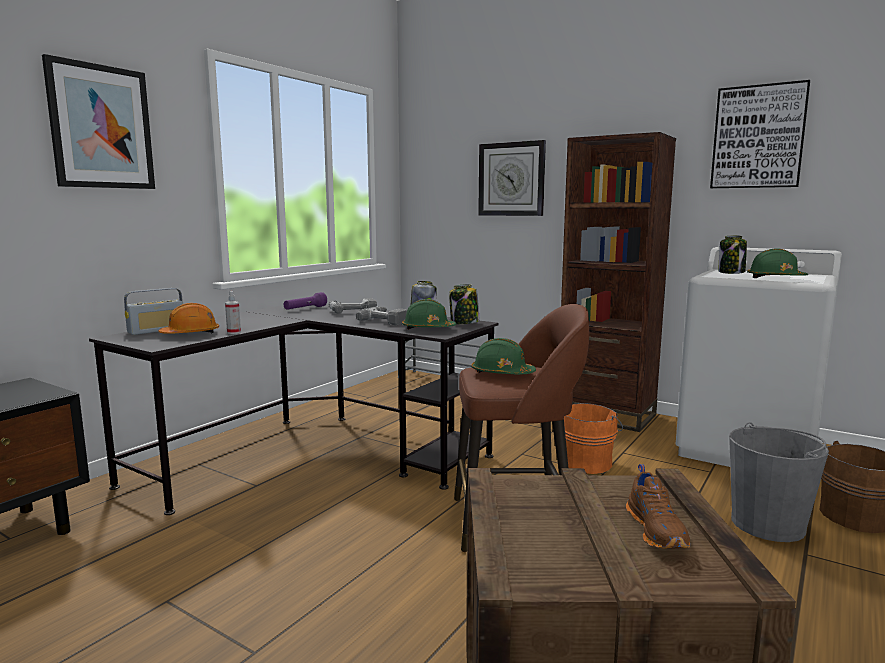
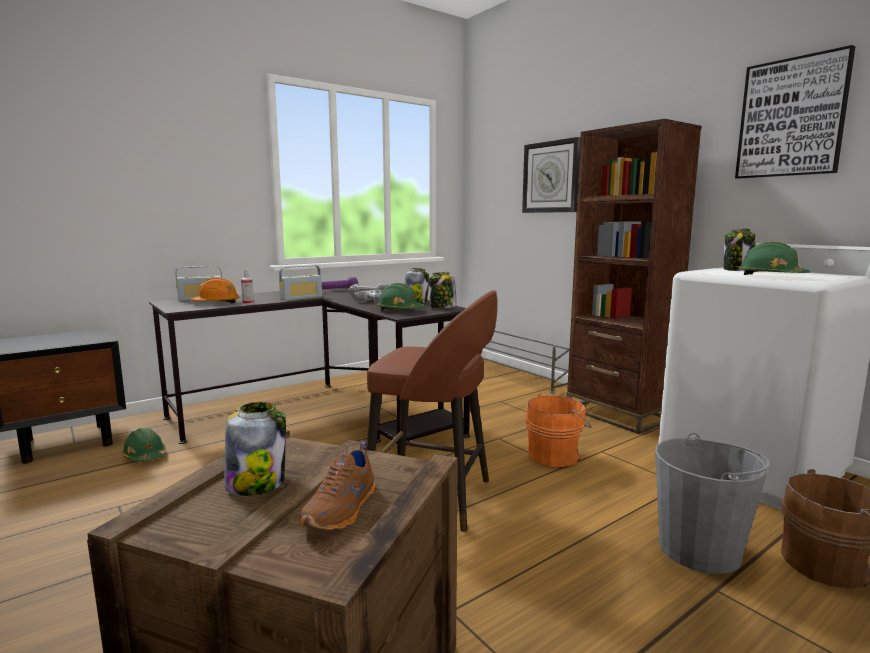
camera: 20 degrees right, 0 degrees up
picture [42,54,155,189] -> none
green hard hat [471,338,536,374] -> green hard hat moved to [122,428,166,462]
none -> jar [224,402,286,496]
none -> radio [279,265,322,301]

